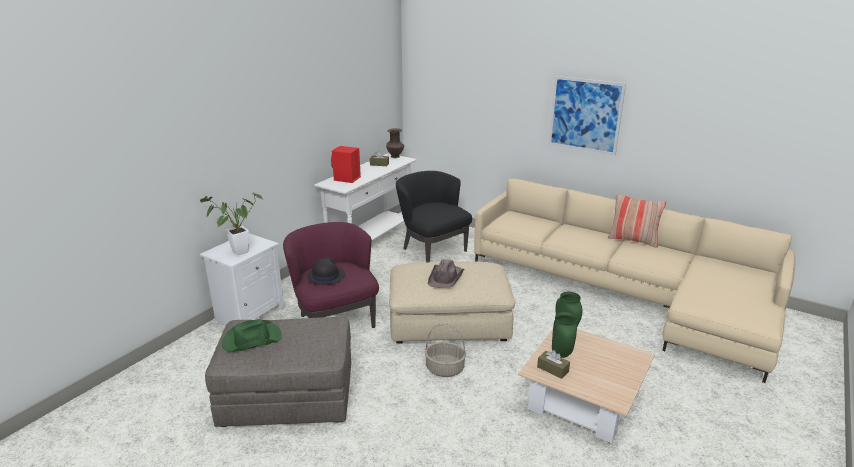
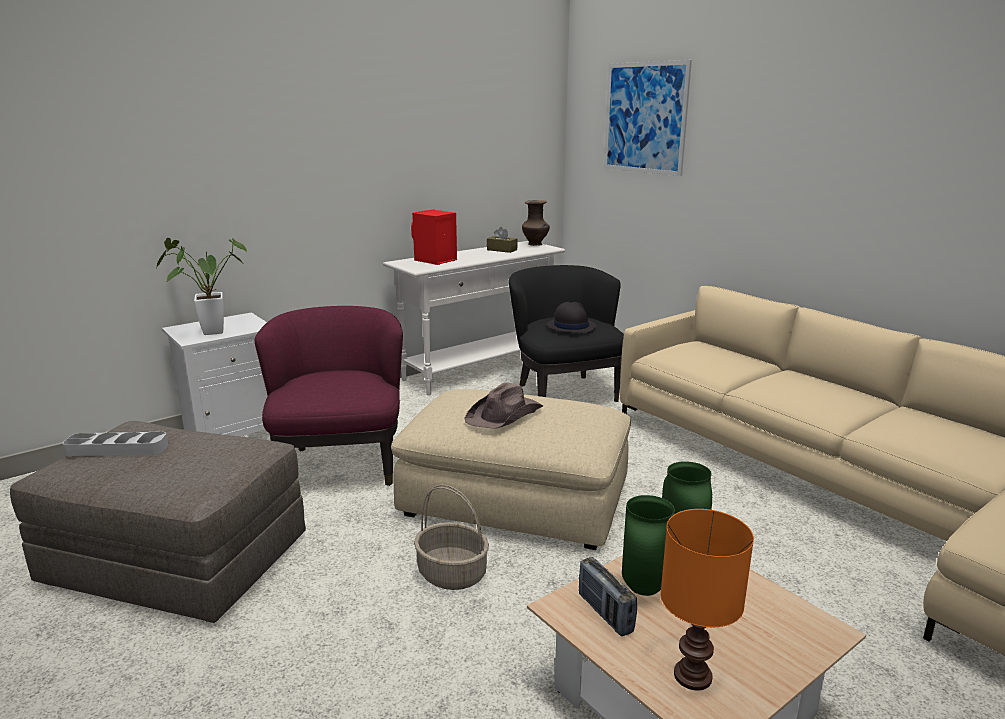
camera: 20 degrees right, 5 degrees down
green hat [222,319,282,352] -> grey tray [63,432,168,456]
black hat [307,258,345,285] -> black hat moved to [547,302,597,333]
brown tissue box [537,350,570,379] -> radio [579,557,637,636]
picture [548,76,626,155] -> picture moved to [604,60,692,176]
pillow [608,194,666,247] -> none
none -> orange table lamp [660,509,754,690]

